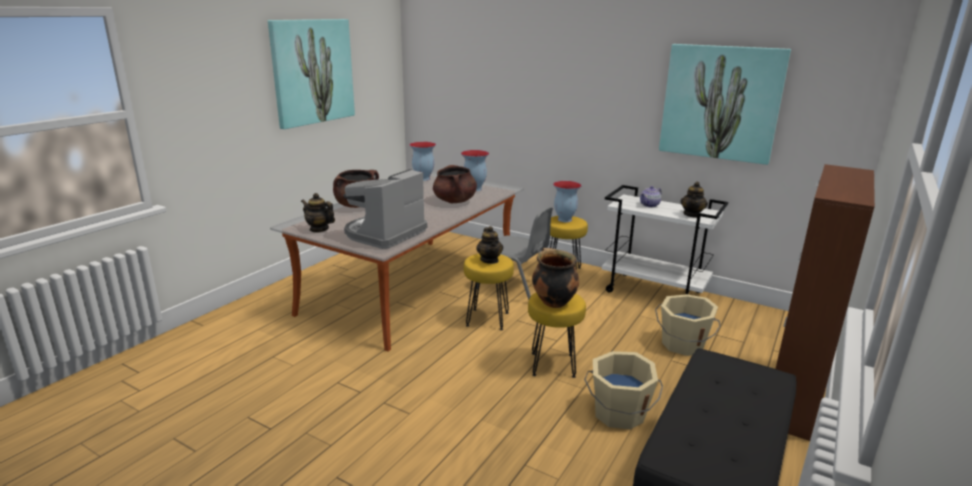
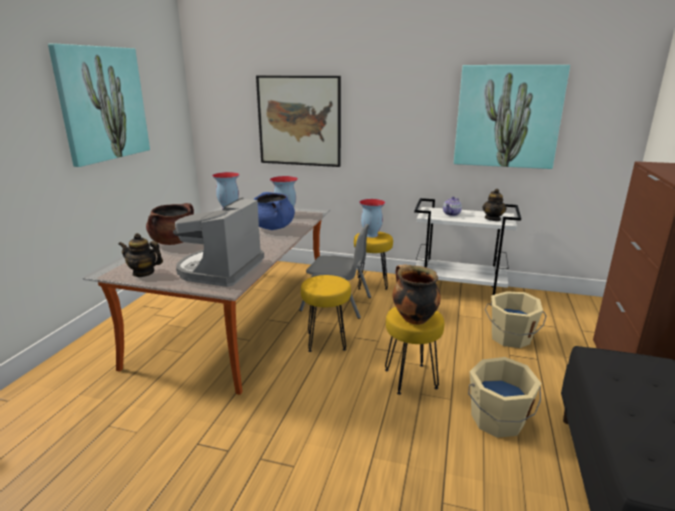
camera: 15 degrees left, 0 degrees up
brown cooking pot [433,165,477,203] -> blue cooking pot [254,192,295,230]
teapot [476,226,503,264] -> none
none -> picture [256,76,341,167]

